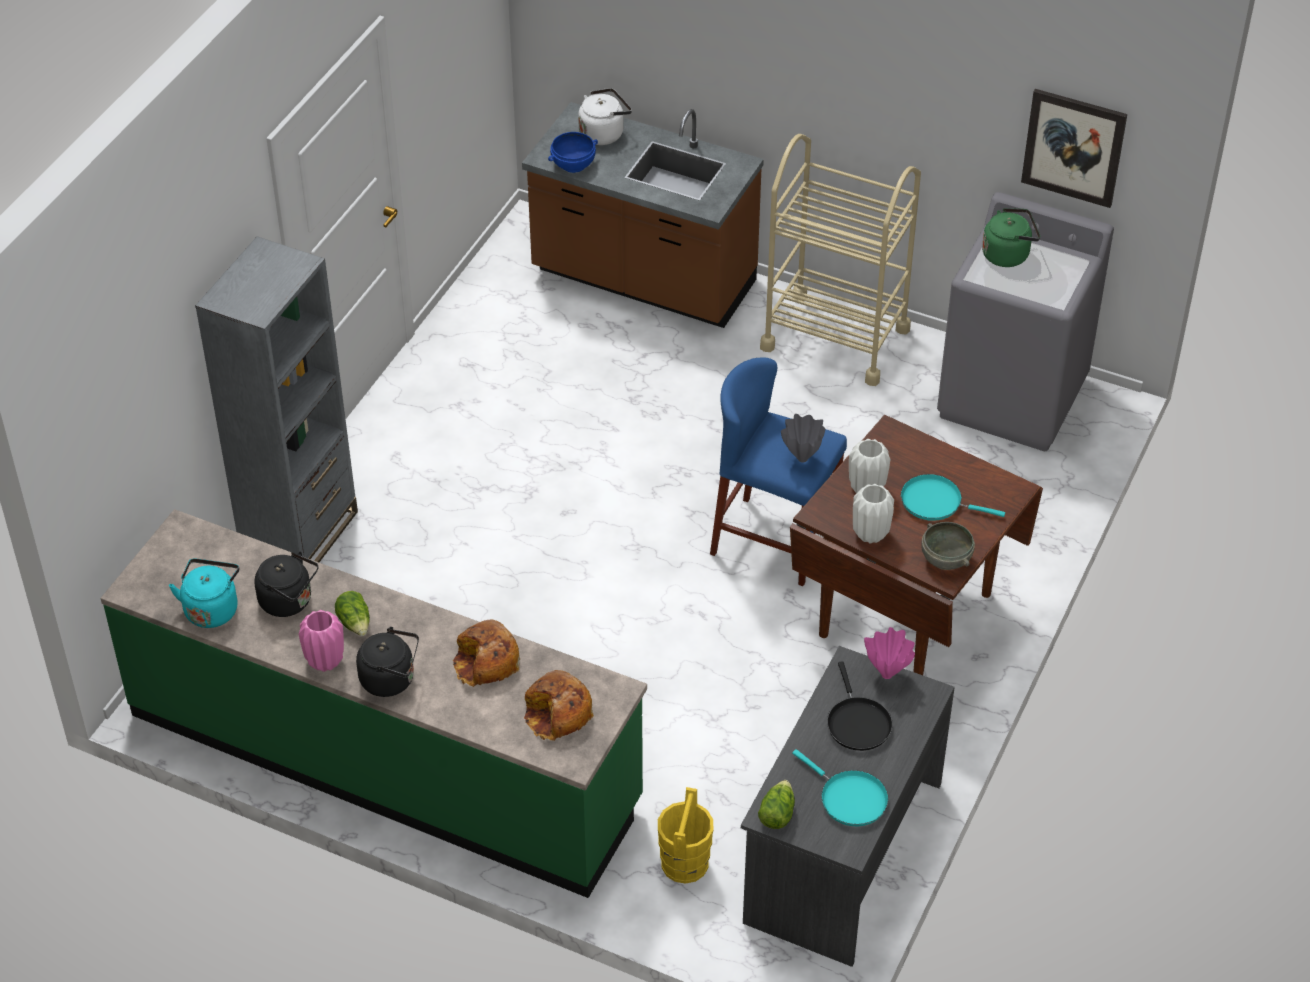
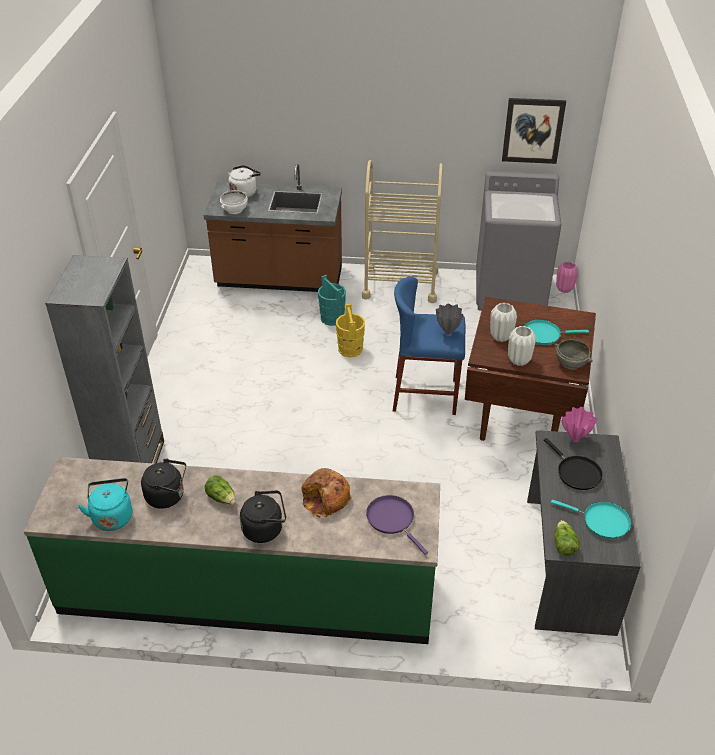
camera: 20 degrees left, 5 degrees down
pink vase [299,610,344,672] -> pink vase moved to [556,262,578,293]
bread [524,670,594,741] -> purple frying pan [366,495,428,555]
blue bowl [548,132,598,173] -> white bowl [220,190,248,214]
yellow bucket [658,787,713,884] -> yellow bucket moved to [336,304,365,357]
green kettle [982,208,1040,267] -> none
none -> turquoise bucket [318,275,346,326]

